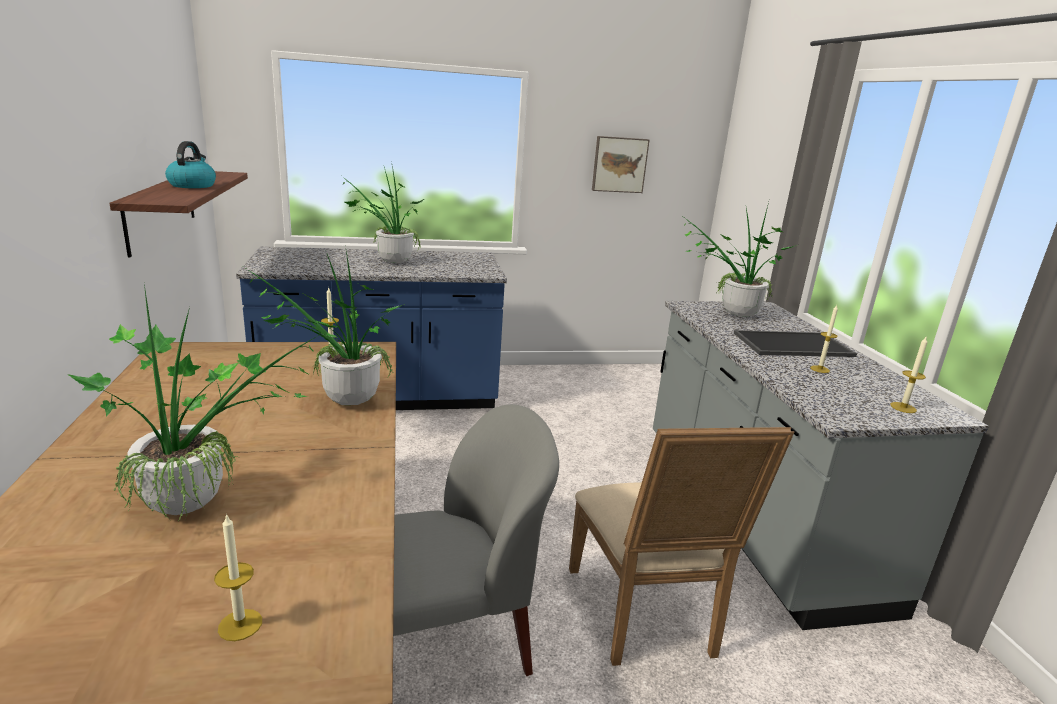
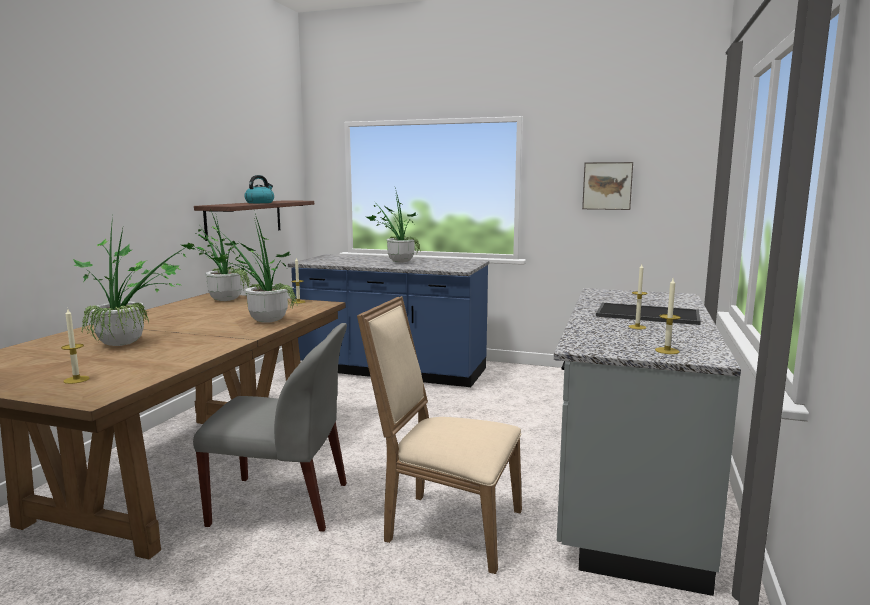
camera: 30 degrees right, 10 degrees down
beige chair [569,427,794,666] -> beige chair turned 90 degrees clockwise [357,296,522,574]
potted plant [681,202,797,317] -> potted plant moved to [181,209,251,301]

